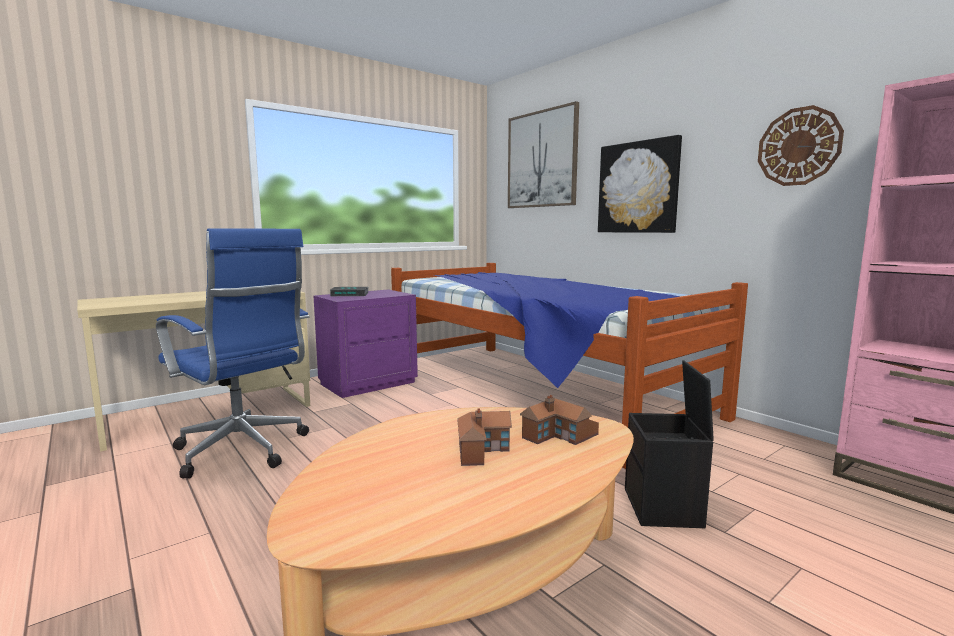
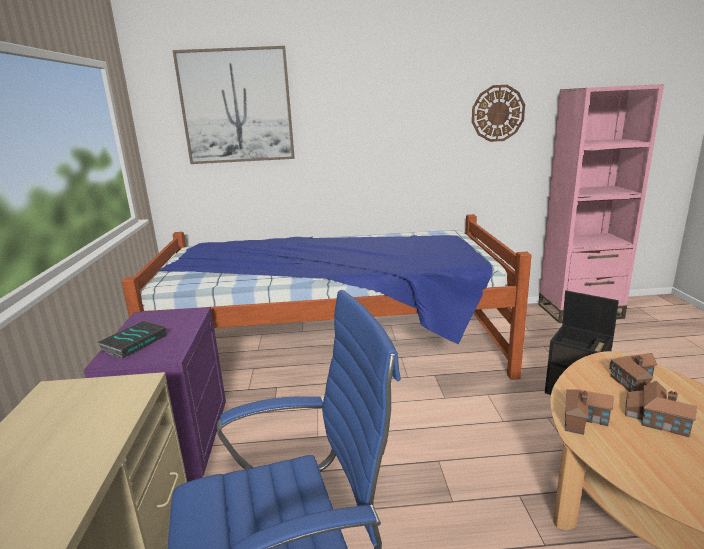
camera: 55 degrees left, 10 degrees up
picture [598,135,682,233] -> none
none -> toy house [565,389,614,435]

